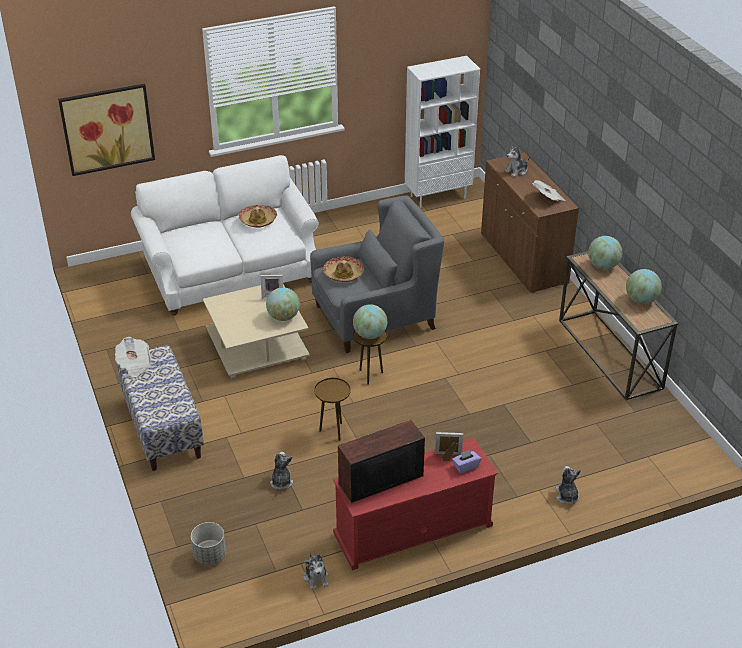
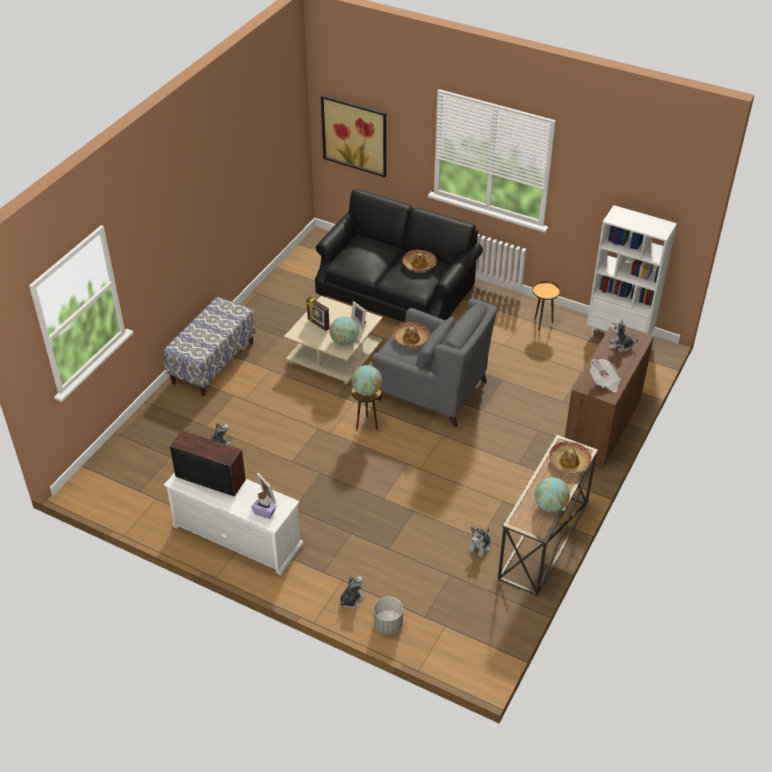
camera: 50 degrees right, 5 degrees up
newspaper [115,337,151,377] -> none
white sofa [131,155,319,316] -> black sofa [315,189,483,323]
grey planter [191,522,226,565] -> grey planter moved to [374,597,403,634]
plush toy [304,552,329,590] -> plush toy moved to [469,527,491,557]
brown side table [314,378,351,441] -> brown side table moved to [532,281,560,330]
red tv stand [333,438,498,570] -> white tv stand [164,473,304,575]
globe [588,236,622,269] -> hat [549,441,591,474]
none -> picture frame [306,297,330,331]

